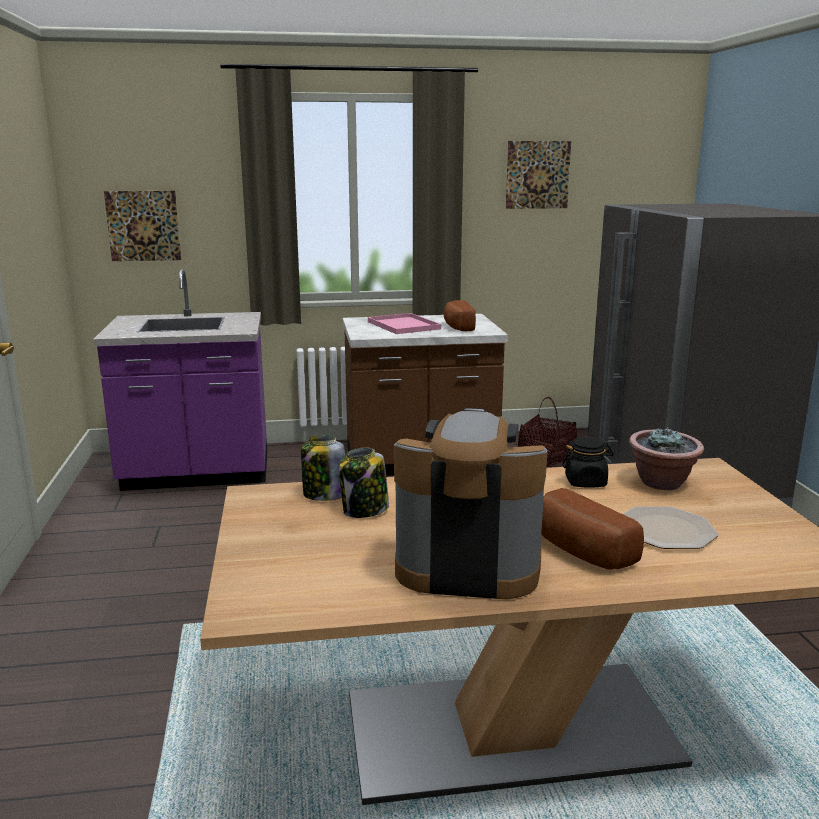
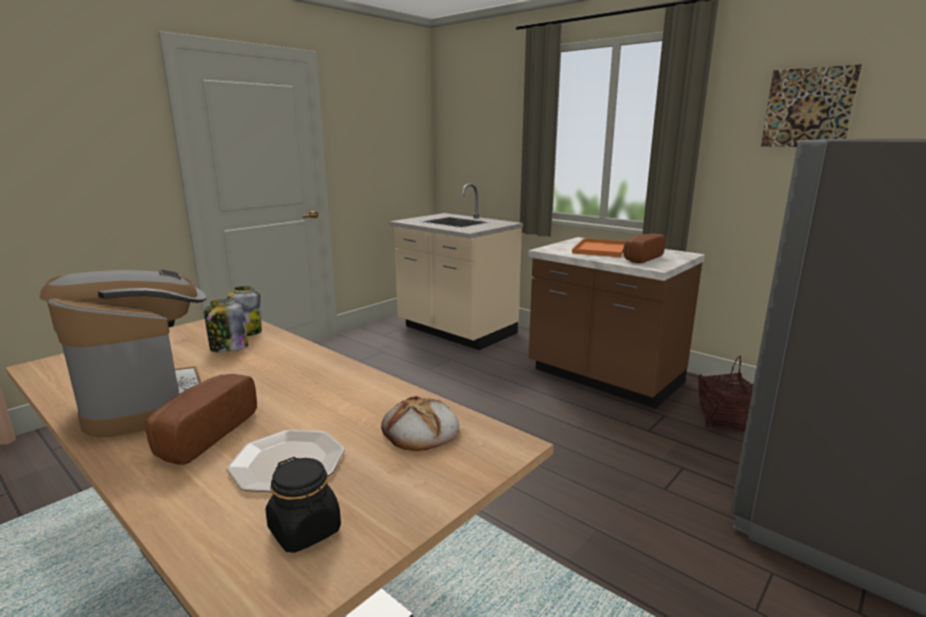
camera: 50 degrees right, 0 degrees up
purple counter [93,269,267,491] -> beige counter [389,183,523,350]
picture [104,191,181,261] -> none
pink tray [368,313,441,334] -> orange tray [572,238,626,257]
black jar [562,437,614,488] -> black jar moved to [266,457,341,553]
potted plant [629,427,704,490] -> bread [381,396,459,451]

